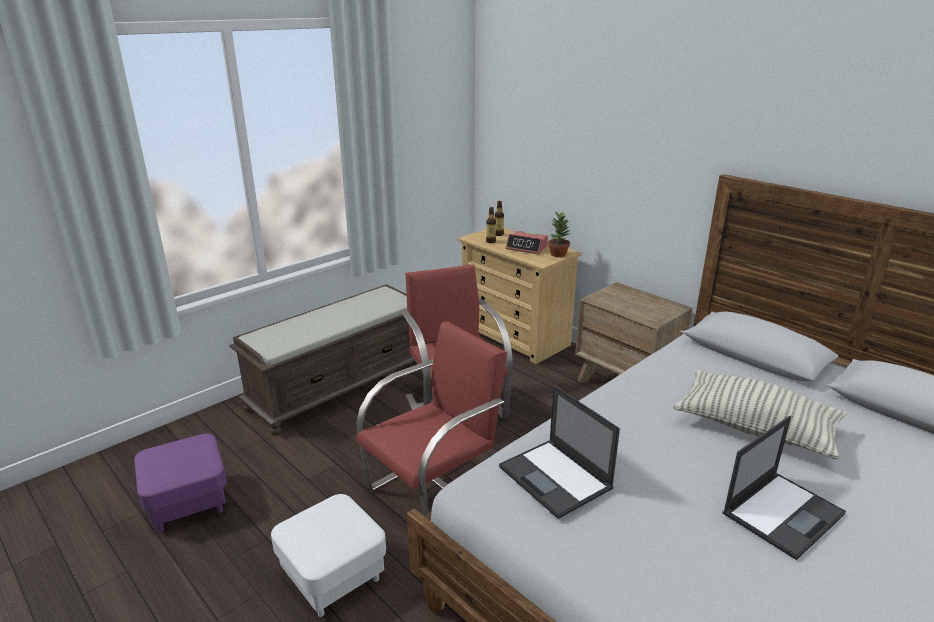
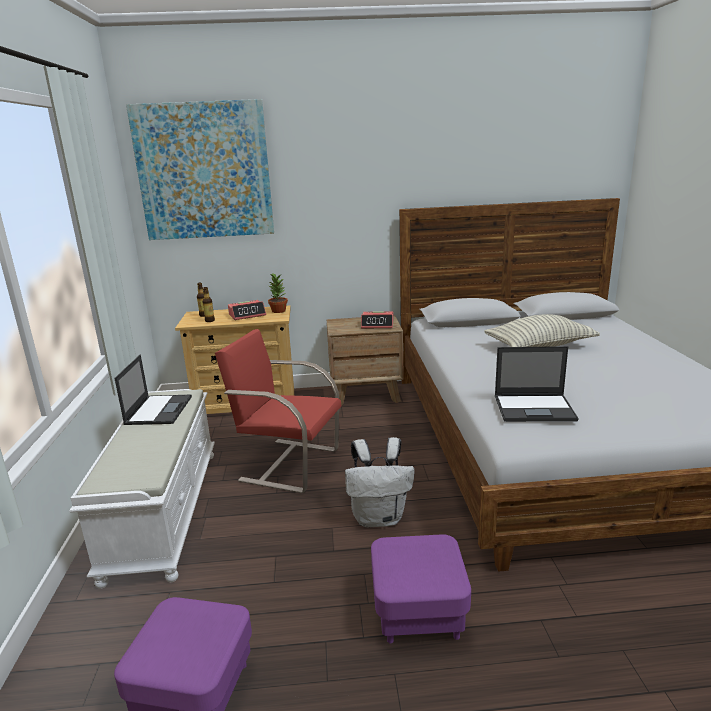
camera: 50 degrees left, 5 degrees down
brown bench [229,284,417,435] -> white bench [69,389,215,589]
white ottoman [271,494,386,617] -> purple ottoman [371,534,471,643]
red chair [356,321,507,516] -> white backpack [345,437,415,528]
laptop [722,416,846,560] -> laptop moved to [114,355,192,425]
none -> picture [126,99,274,240]
none -> alarm clock [361,311,394,328]

